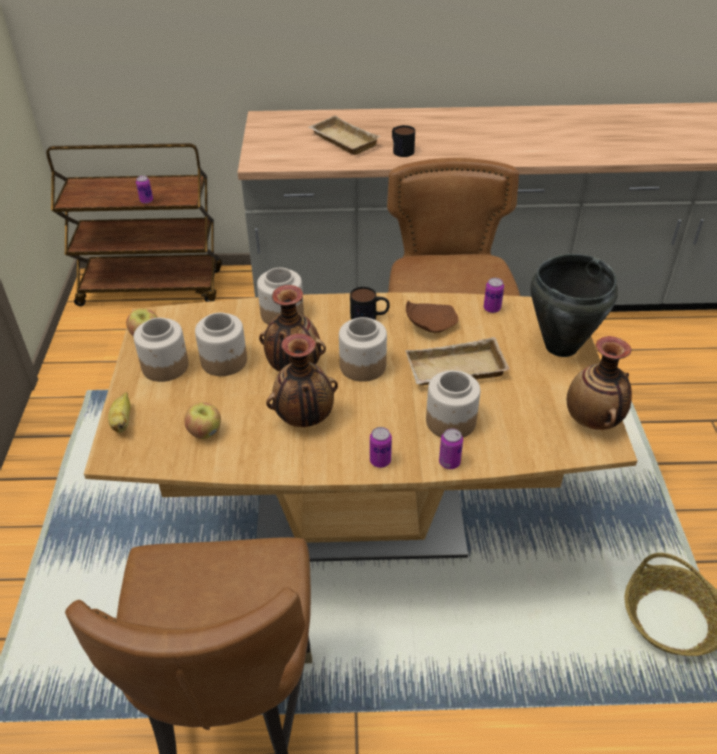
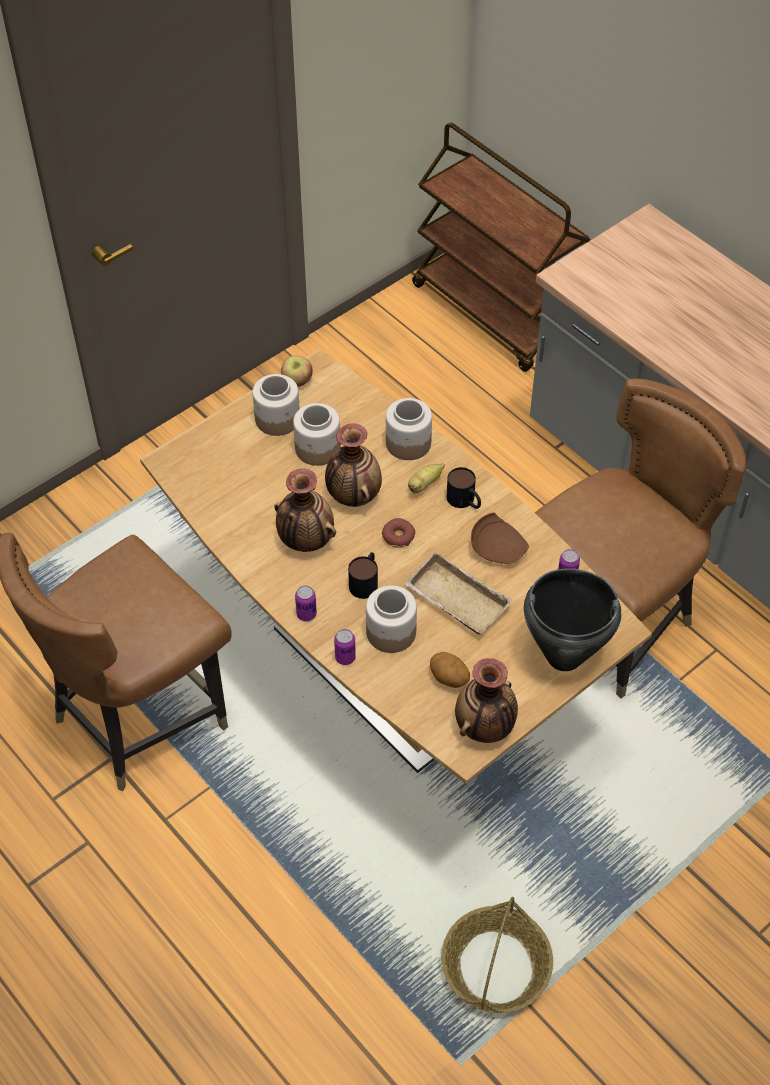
camera: 50 degrees right, 10 degrees up
banana [108,392,130,432] -> banana moved to [408,463,445,493]
can [136,176,153,204] -> none
apple [185,402,221,439] -> none
beige tray [308,115,381,155] -> none
jar [339,317,387,382] -> donut [382,518,415,548]
mug [392,125,415,157] -> mug moved to [348,552,378,599]
none -> potato [430,652,470,688]

